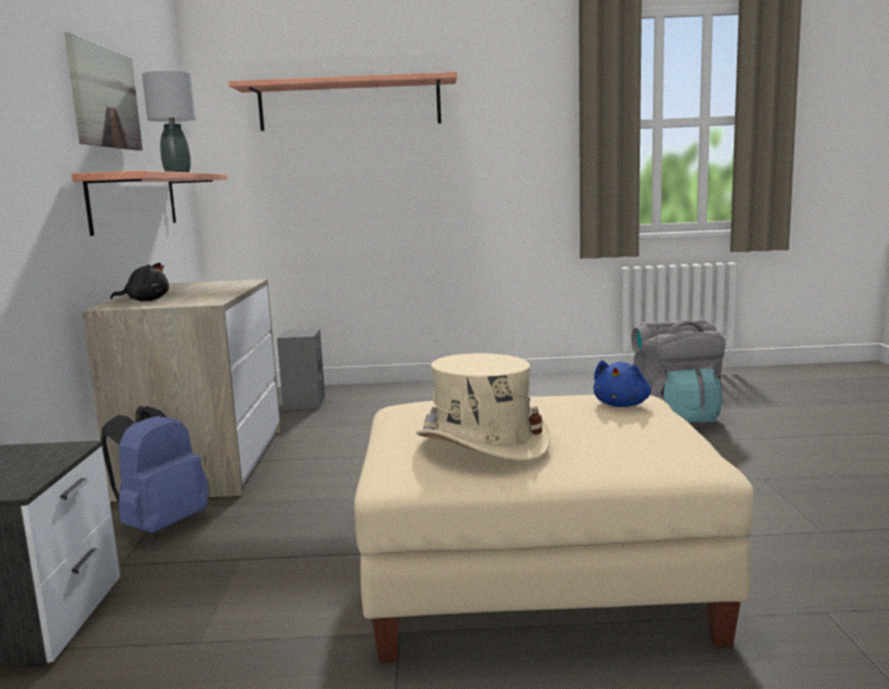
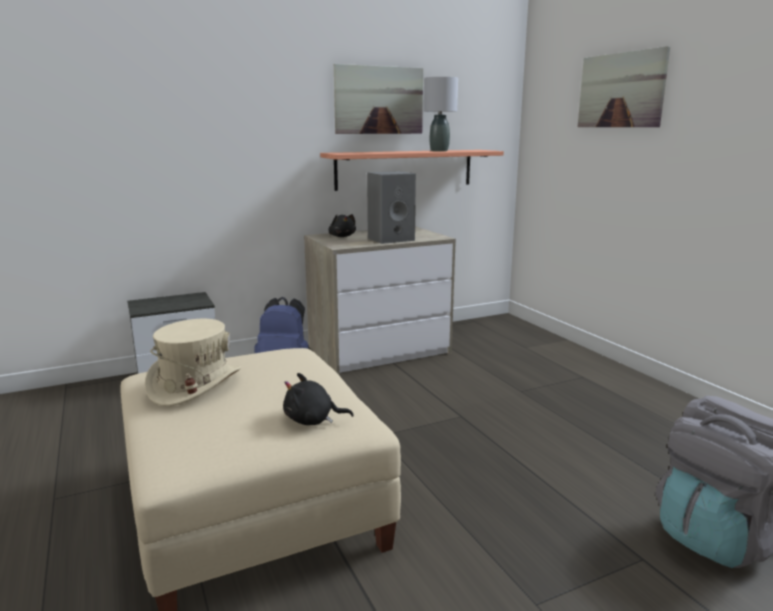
camera: 65 degrees right, 5 degrees up
shelf [229,72,457,131] -> picture [578,46,670,127]
grey speaker [277,329,325,410] -> grey speaker moved to [367,171,416,244]
blue plush toy [594,360,651,407] -> black plush toy [283,373,354,425]

